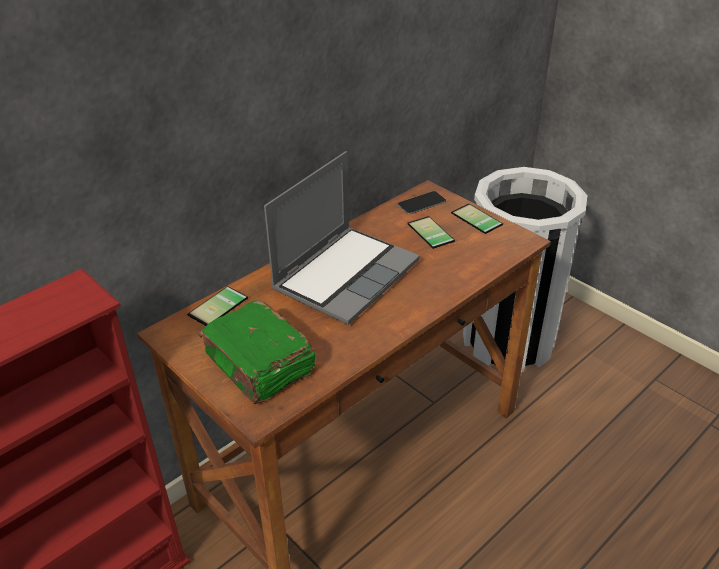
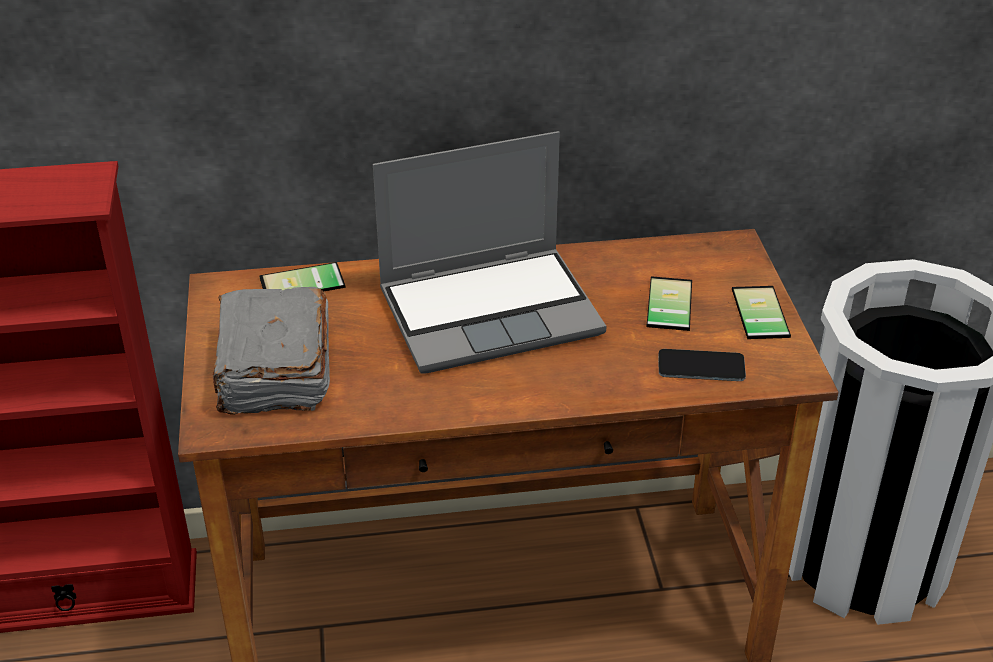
camera: 35 degrees right, 0 degrees up
green book [198,300,316,404] -> grey book [213,287,330,415]
phone [398,191,446,214] -> phone moved to [659,349,746,381]

